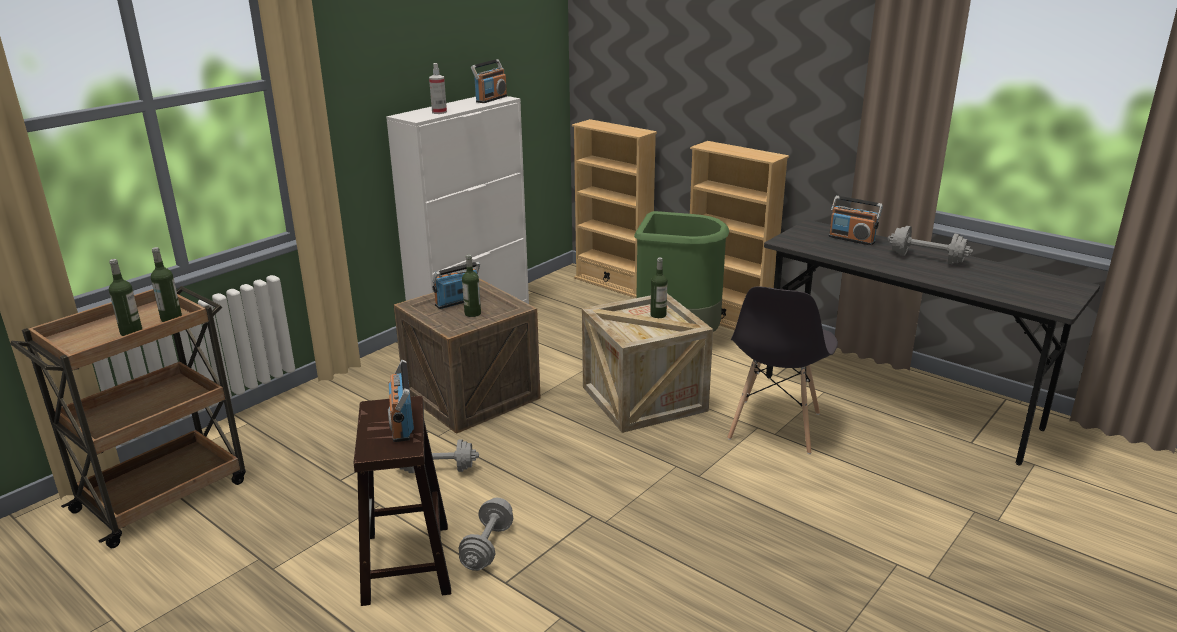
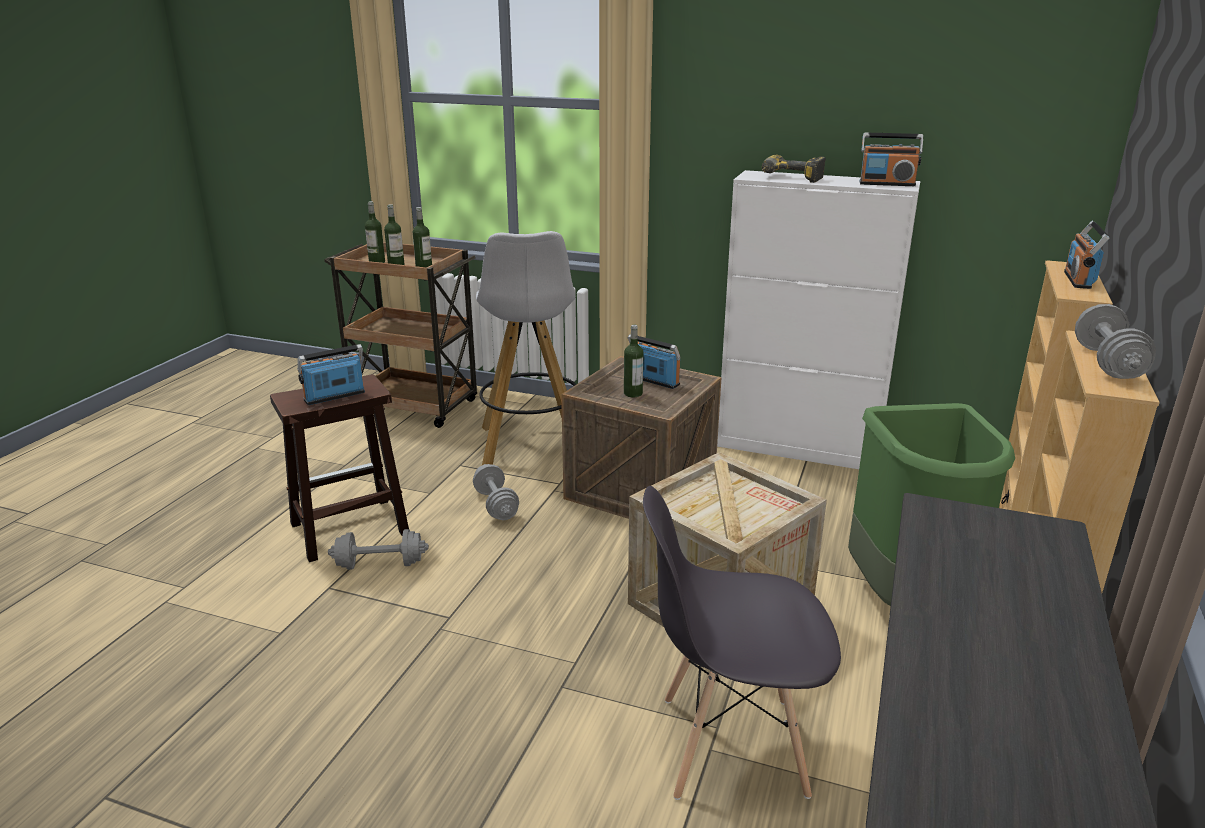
camera: 70 degrees right, 0 degrees up
spray bottle [429,63,447,114] -> power drill [762,155,826,183]
bottle [650,258,667,318] -> bottle moved to [365,201,385,263]
radio [829,196,883,246] -> radio moved to [1064,221,1110,289]
grey dumbbell [888,226,973,265] -> grey dumbbell moved to [1075,304,1156,379]
none -> white stool [476,231,576,465]

